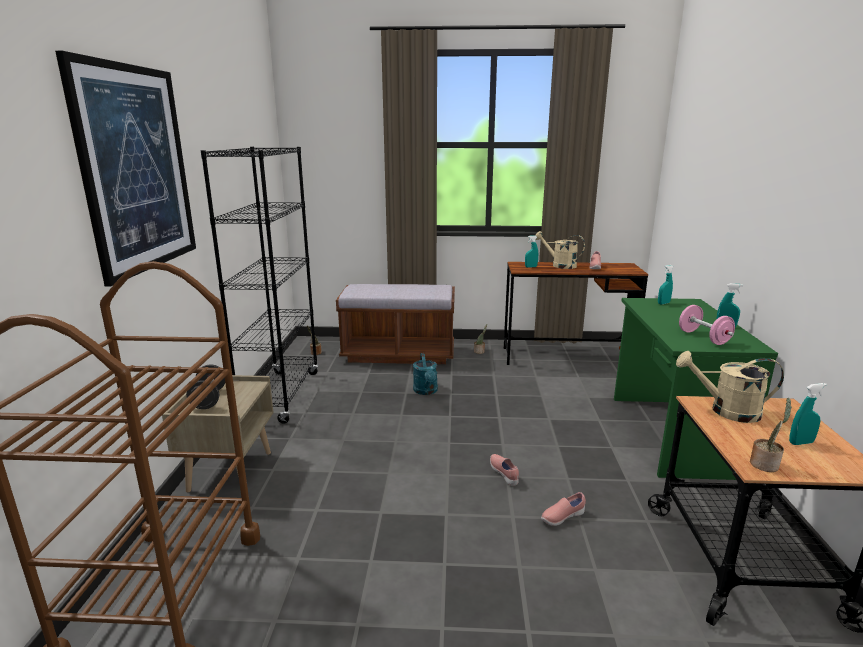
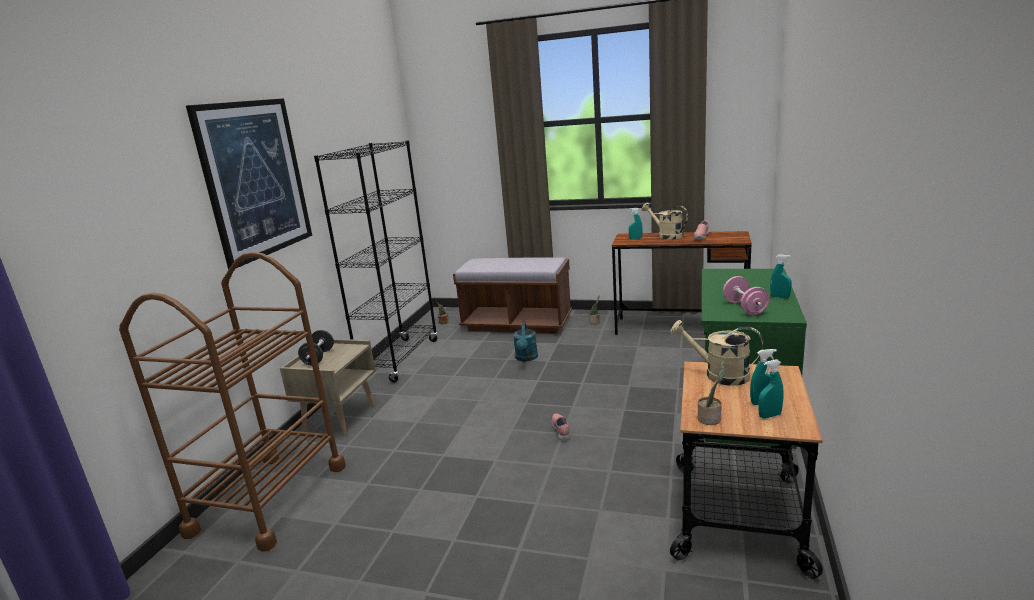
camera: 15 degrees right, 0 degrees up
pink shoe [541,492,586,526] -> none
turquoise spray bottle [658,265,674,305] -> turquoise spray bottle moved to [758,359,784,419]

